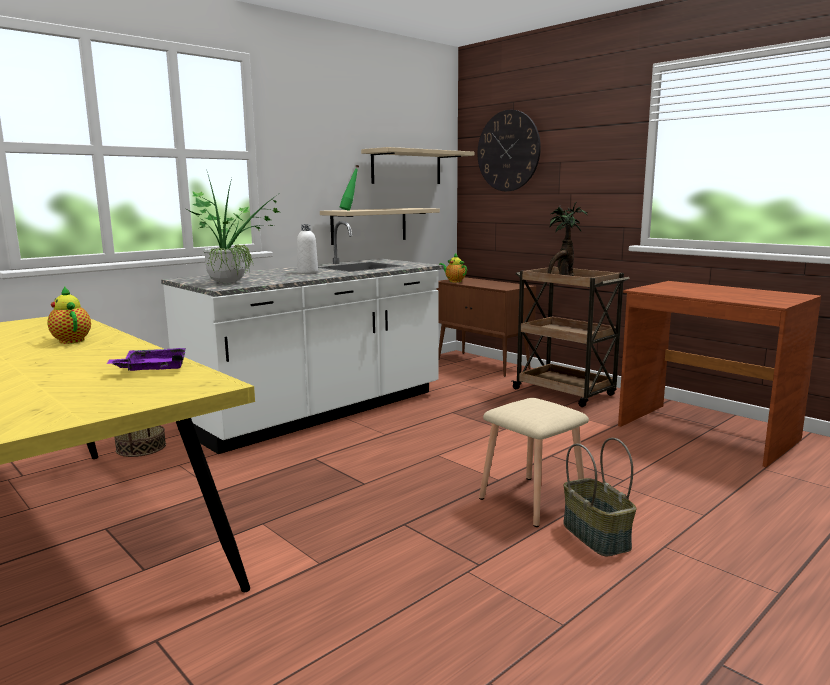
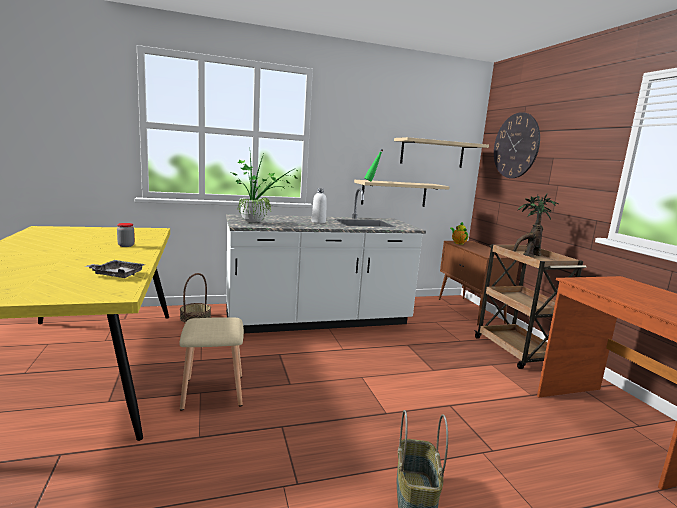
camera: 25 degrees right, 0 degrees up
teapot [47,286,91,344] -> jar [117,223,135,247]
purple tray [106,348,186,371] -> grey tray [84,260,146,278]
beige stool [479,398,589,527] -> beige stool moved to [179,317,244,410]

